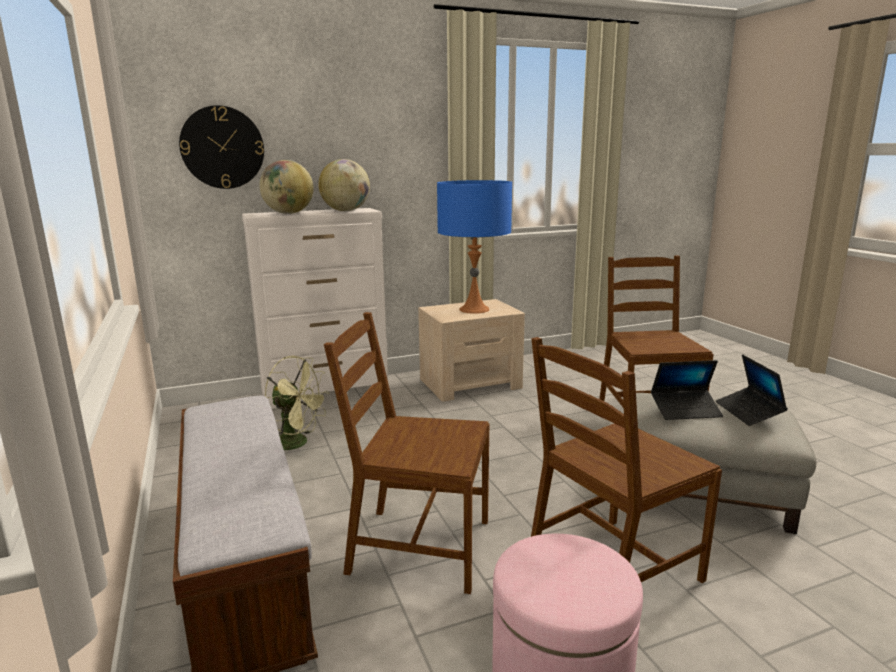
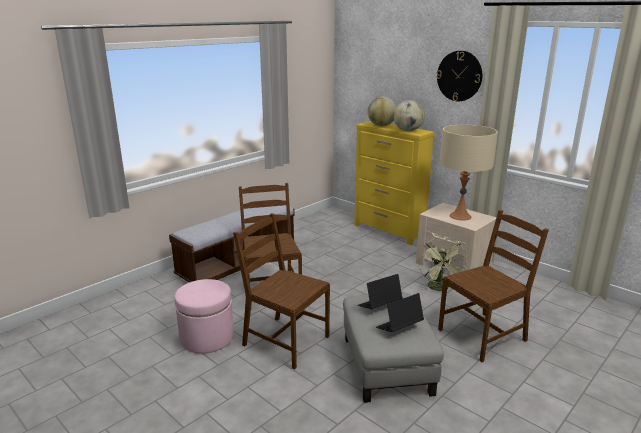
camera: 65 degrees right, 5 degrees up
wall clock [179,105,264,189] -> wall clock moved to [437,51,482,101]
white dresser [242,208,388,409] -> yellow dresser [354,121,434,245]
green fan [265,356,330,451] -> green fan moved to [418,236,468,291]
blue table lamp [437,180,512,314] -> beige table lamp [440,125,498,221]
laptop [651,360,723,420] -> laptop turned 90 degrees clockwise [358,274,403,309]

